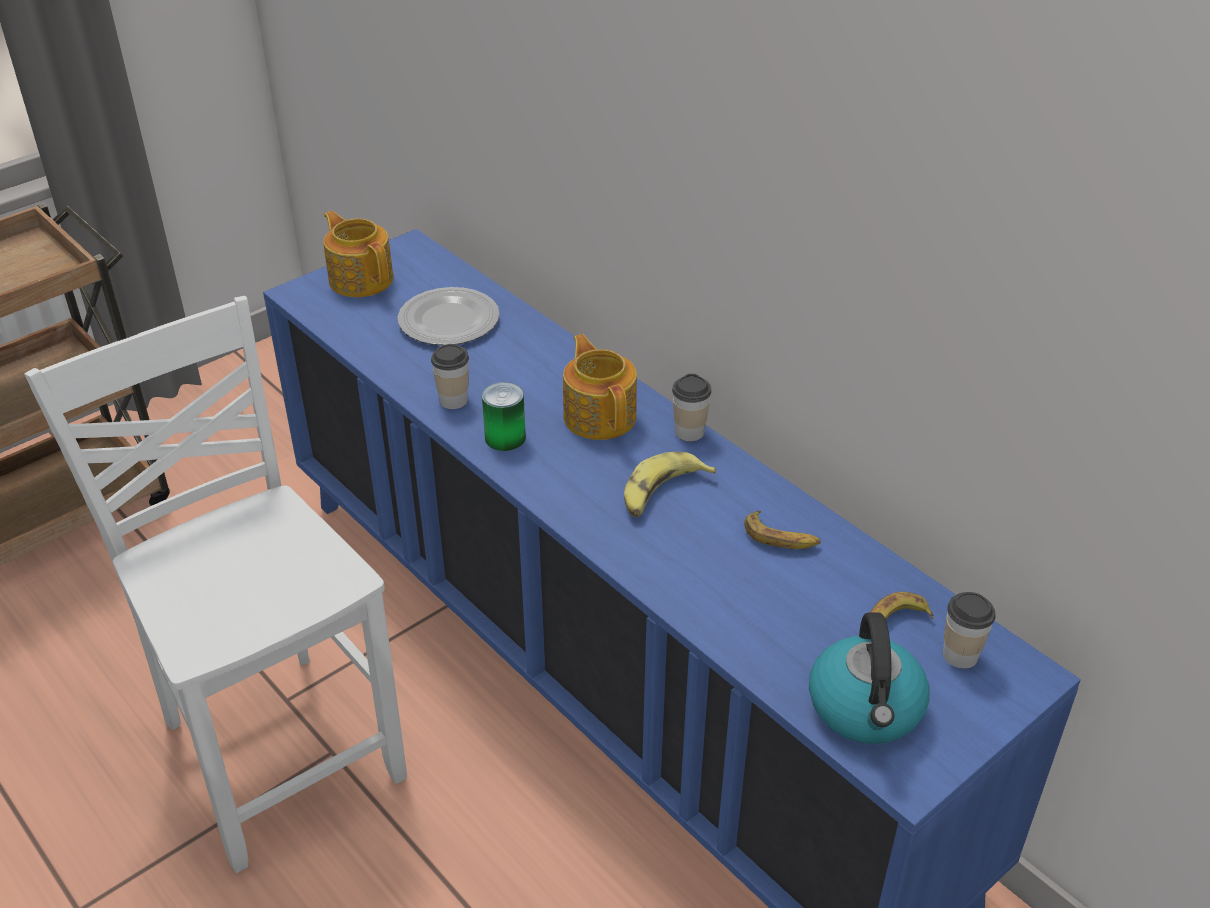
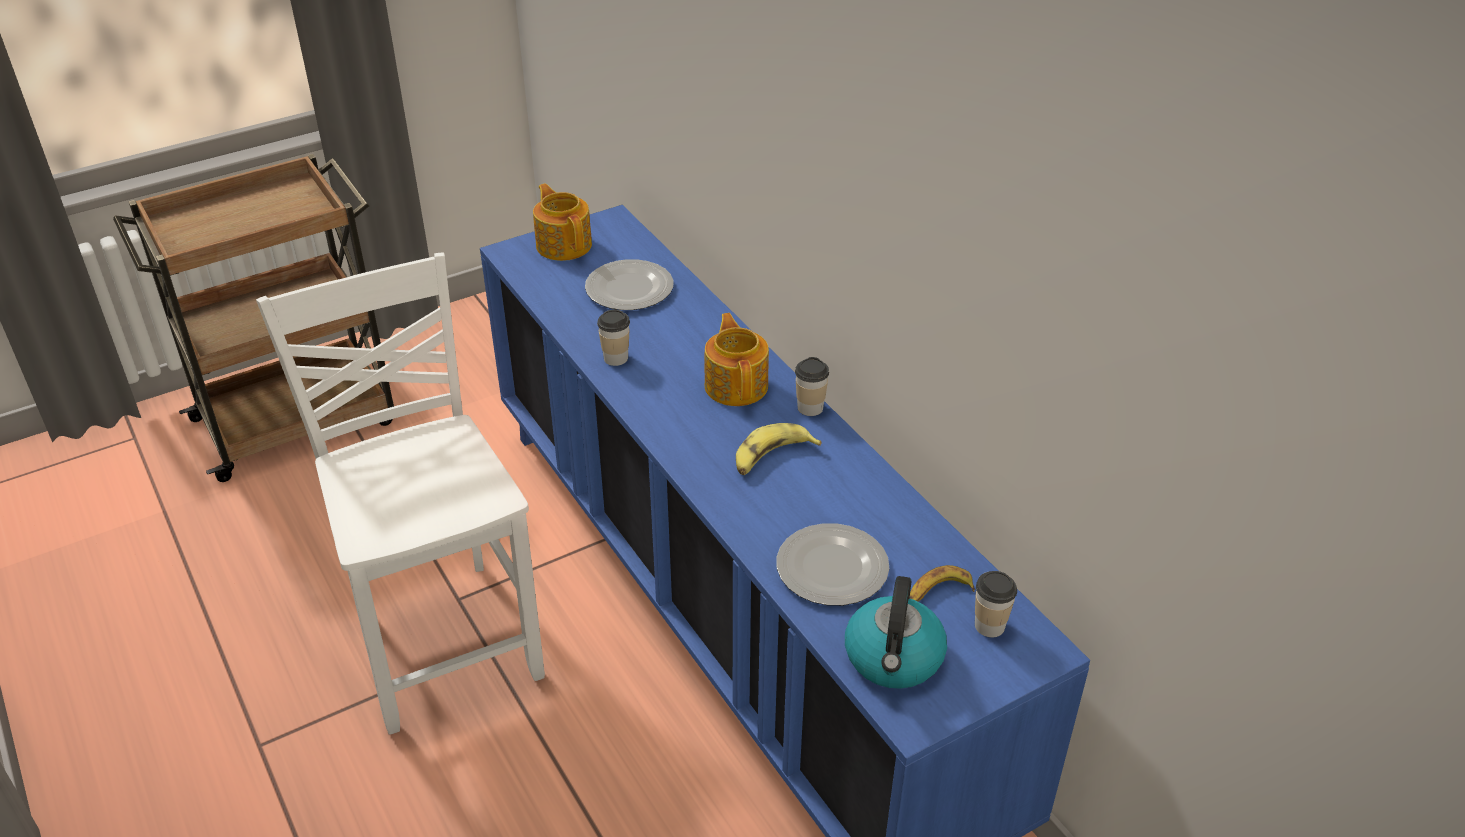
camera: 10 degrees right, 0 degrees up
can [482,382,526,451] -> none
banana [744,511,821,549] -> none
none -> plate [776,523,889,606]

